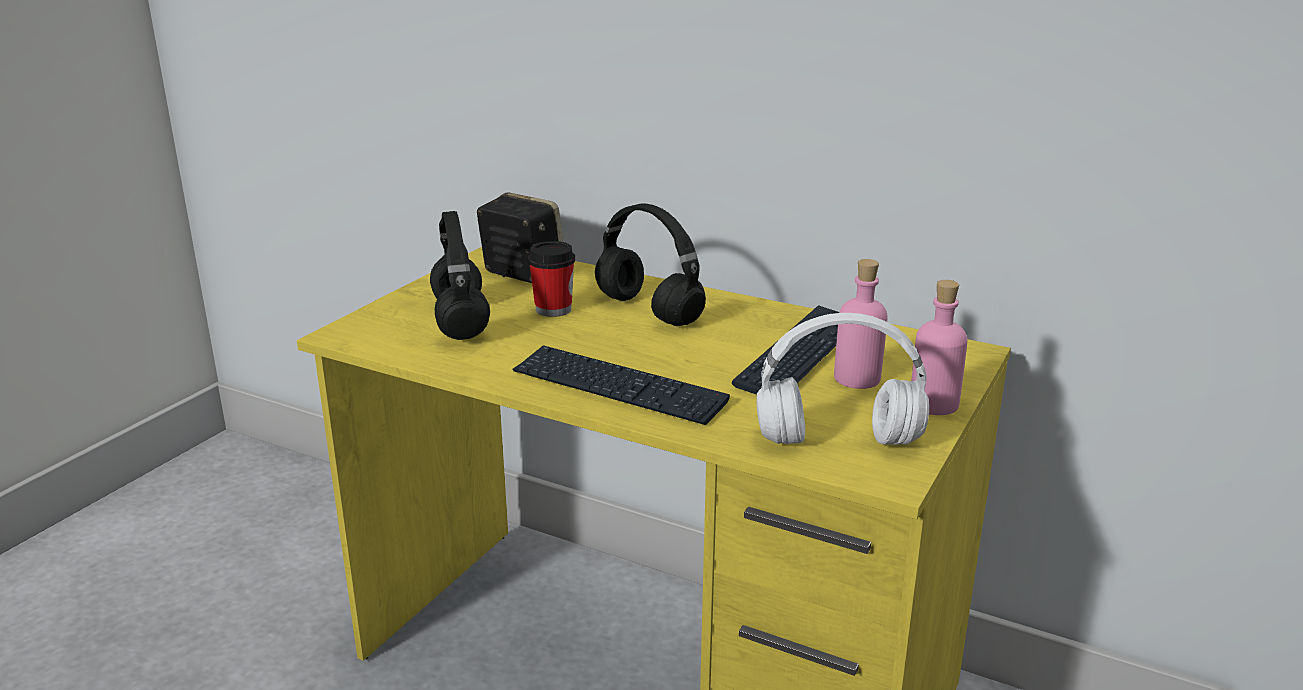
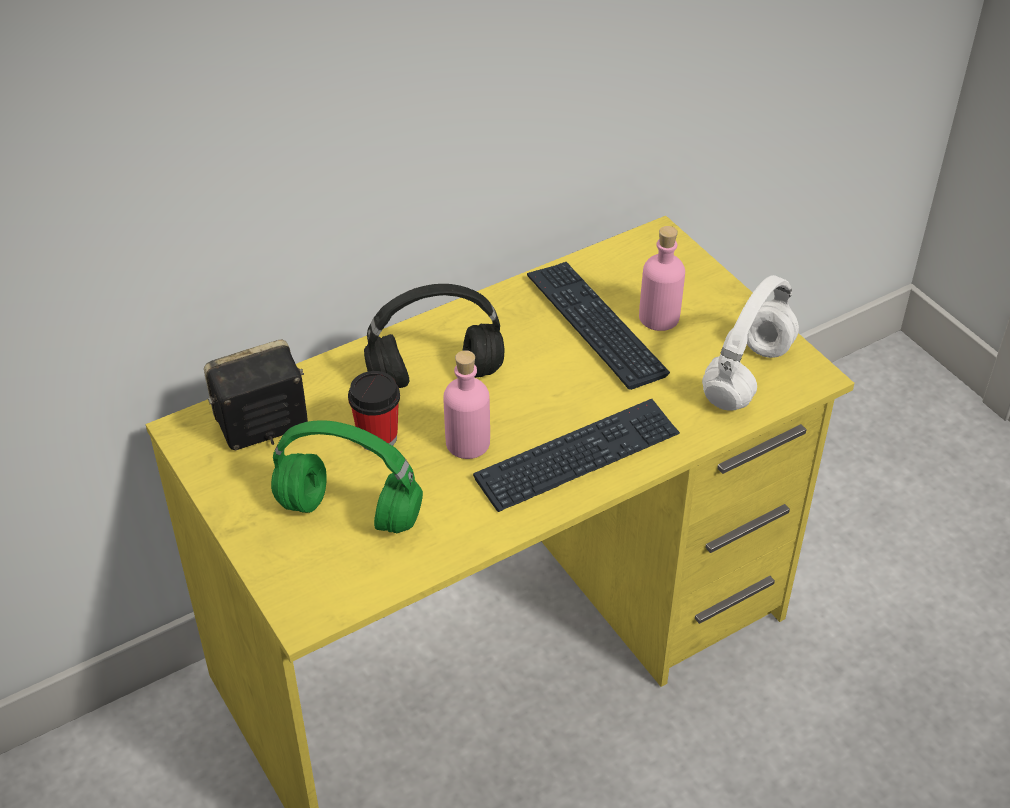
camera: 60 degrees left, 20 degrees up
black headphones [430,211,490,340] -> green headphones [271,420,423,533]
pink bottle [911,280,968,415] -> pink bottle moved to [444,350,490,459]

